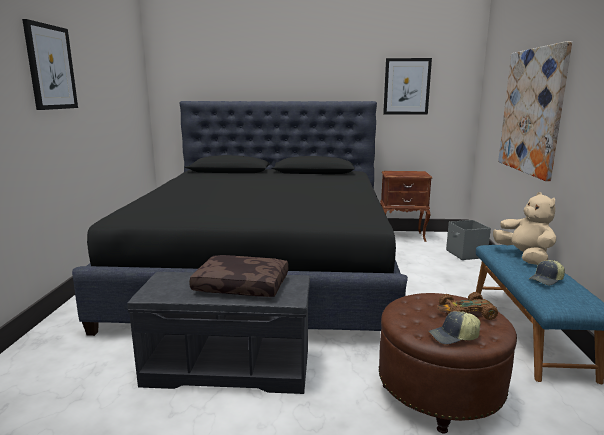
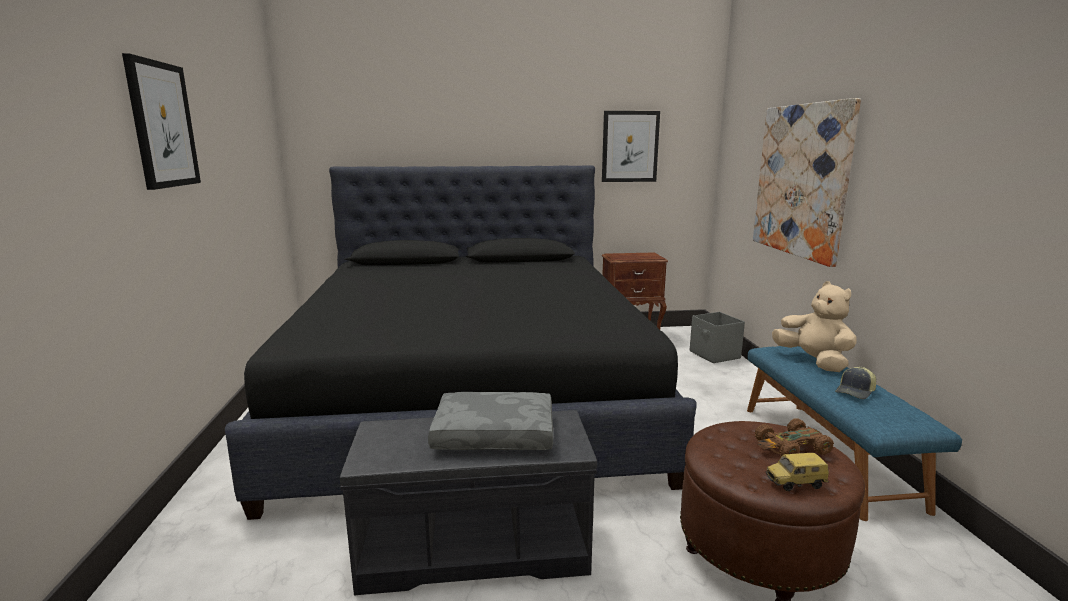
camera: 10 degrees left, 0 degrees up
brown pillow [189,255,289,297] -> grey pillow [428,392,553,450]
cap [429,311,481,345] -> toy car [765,453,829,491]

